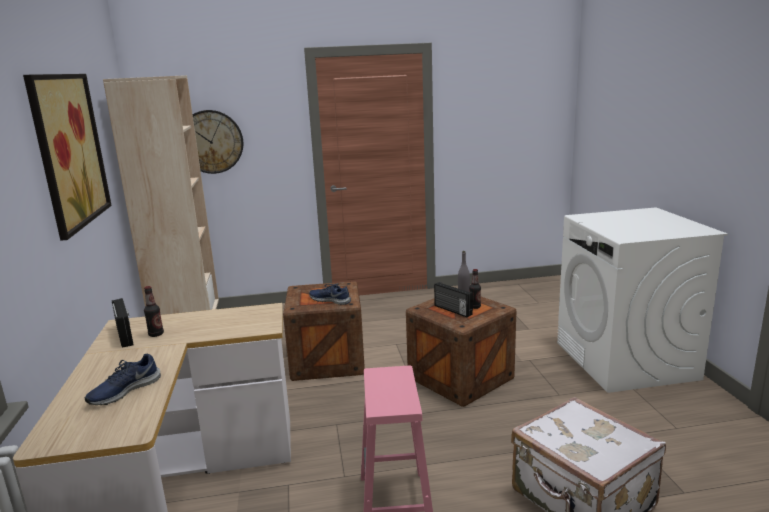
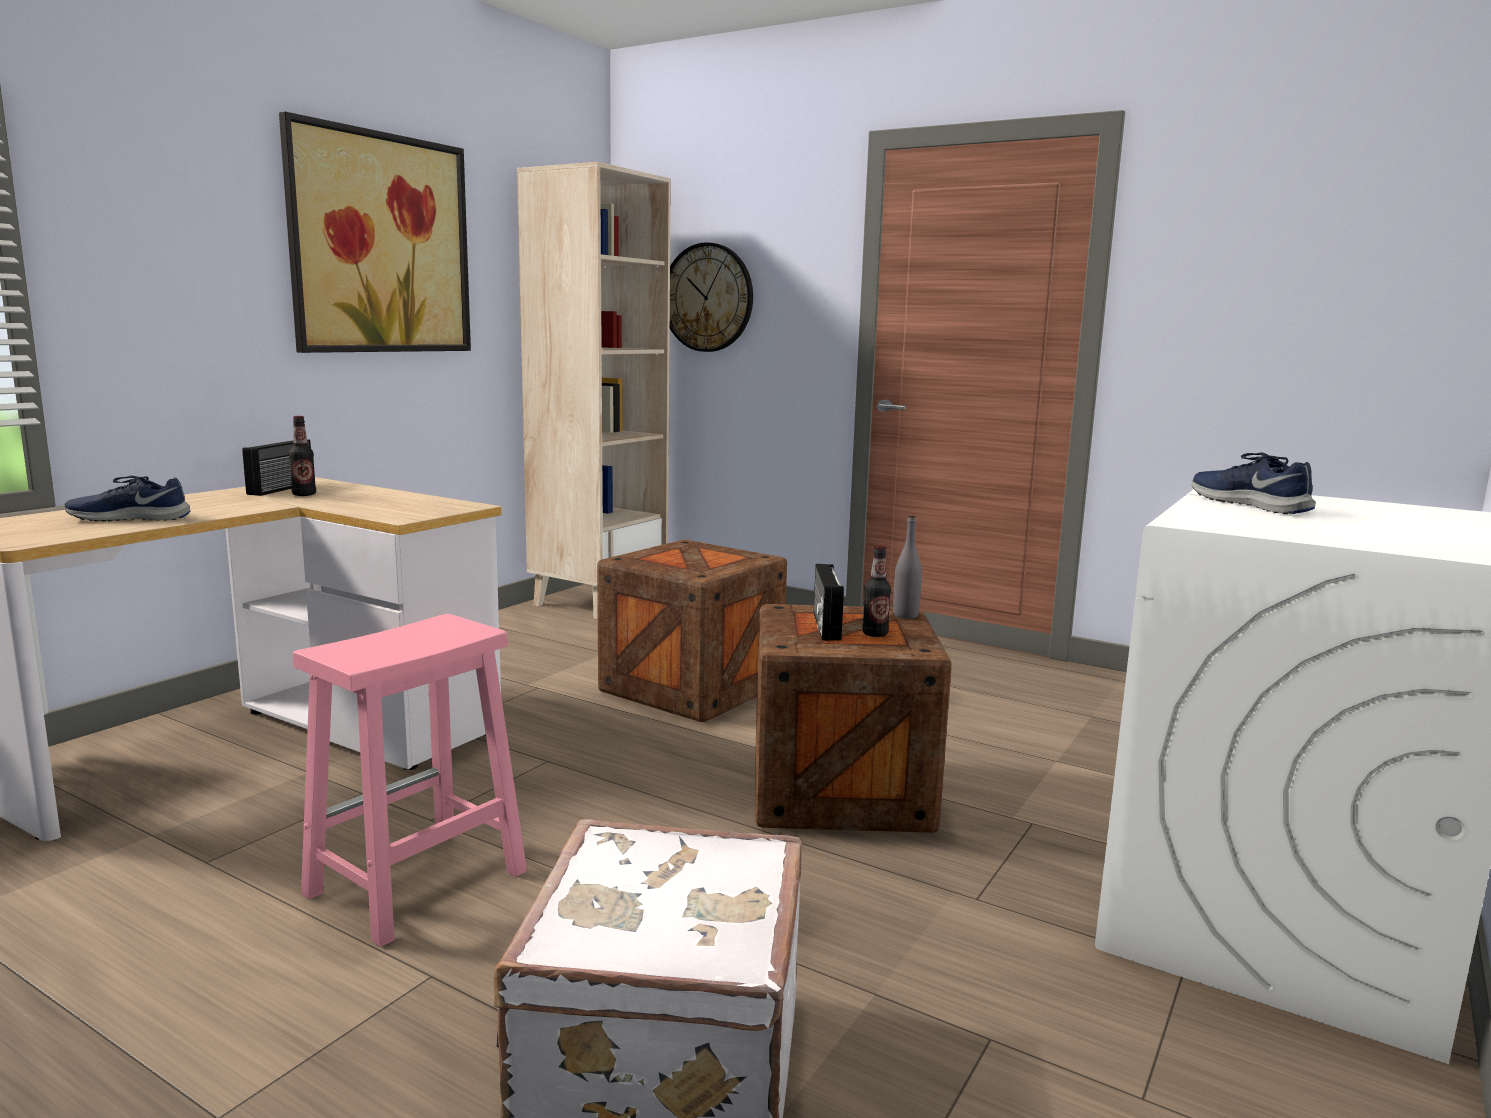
camera: 40 degrees right, 5 degrees down
blue shoe [309,283,351,305] -> blue shoe moved to [1192,452,1316,514]

